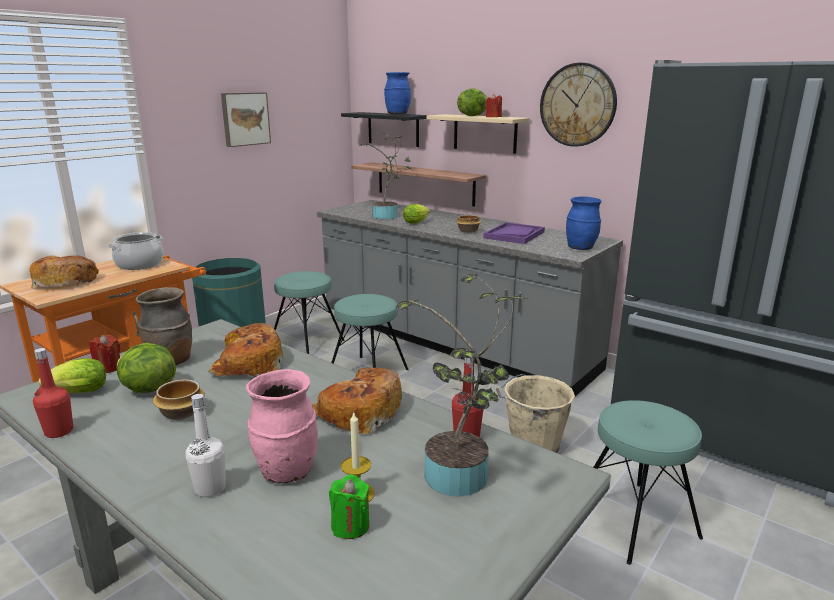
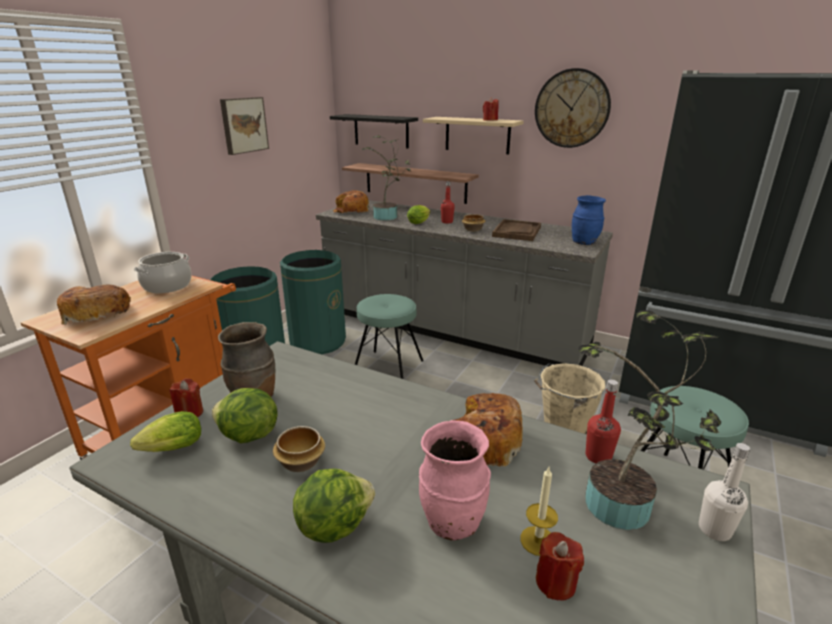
camera: 10 degrees left, 5 degrees up
red bottle [33,348,73,438] -> red bottle moved to [441,182,455,224]
white bottle [186,394,226,497] -> white bottle moved to [699,443,750,541]
bread [209,323,283,377] -> bread moved to [333,190,369,213]
turquoise stool [274,271,344,354] -> green trash can [280,250,346,354]
green candle [329,475,369,539] -> red candle [536,532,584,601]
blue vase [384,72,411,115] -> none
lettuce [457,88,488,116] -> lettuce moved to [293,468,375,543]
purple tray [484,222,545,244] -> brown tray [492,219,541,241]

